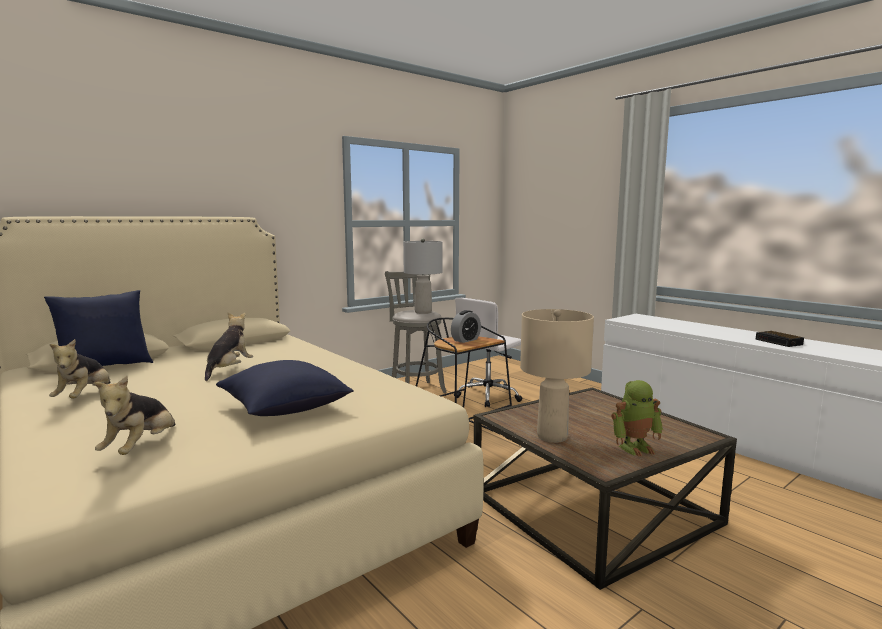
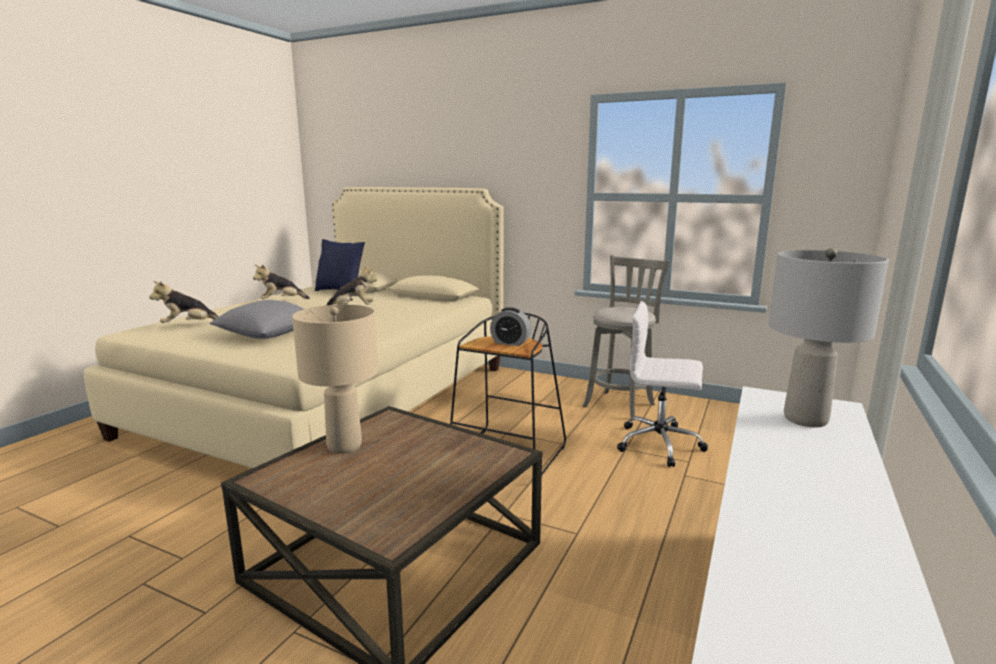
camera: 65 degrees right, 5 degrees up
blue pillow [216,360,354,416] -> grey pillow [209,300,303,339]
grey table lamp [403,238,442,314] -> grey table lamp moved to [768,248,889,427]
toy robot [611,380,663,457] -> none
alarm clock [756,331,804,347] -> none

